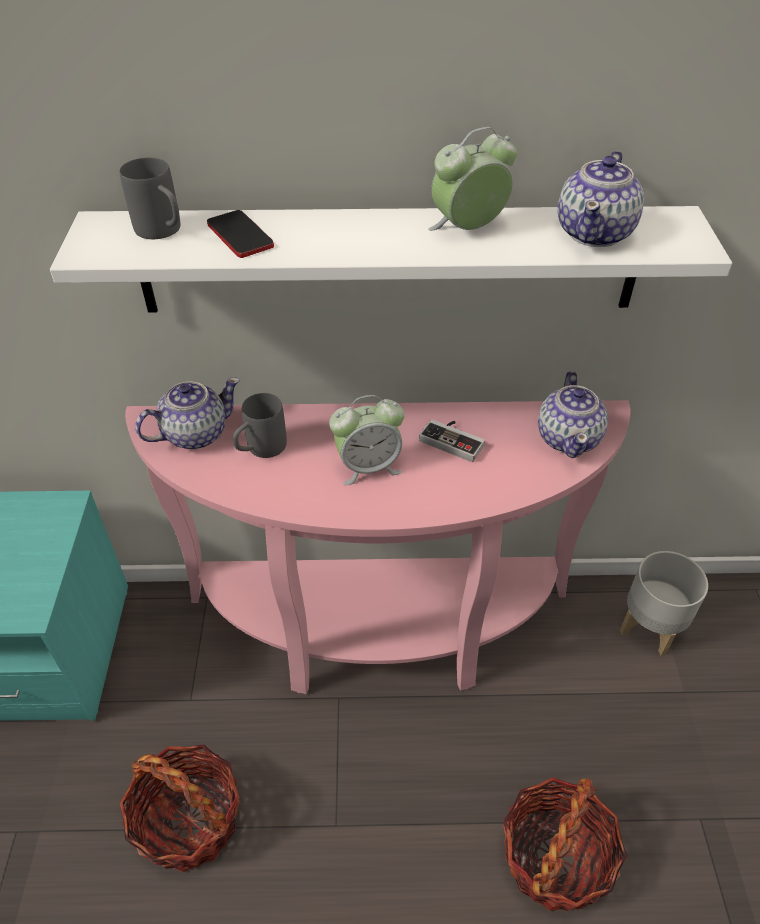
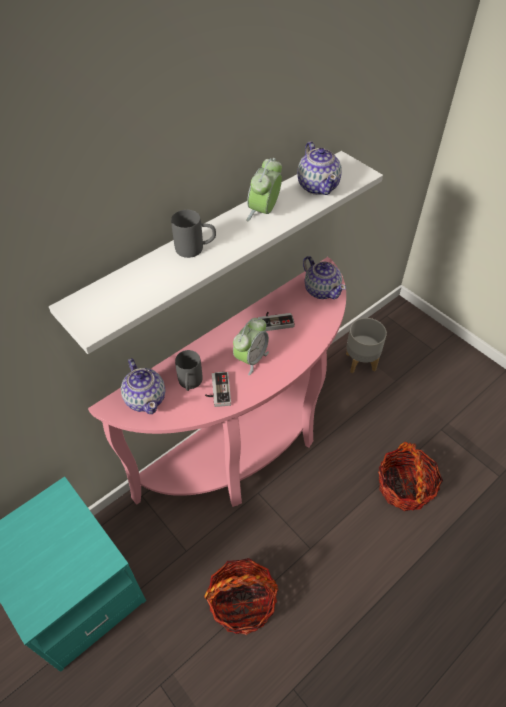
camera: 40 degrees left, 5 degrees up
grey mug [120,157,181,239] -> grey mug moved to [171,210,216,258]
teapot [135,377,240,449] -> teapot turned 135 degrees clockwise [121,359,165,414]
phone [207,210,274,258] -> none
none -> game controller [205,371,231,407]

